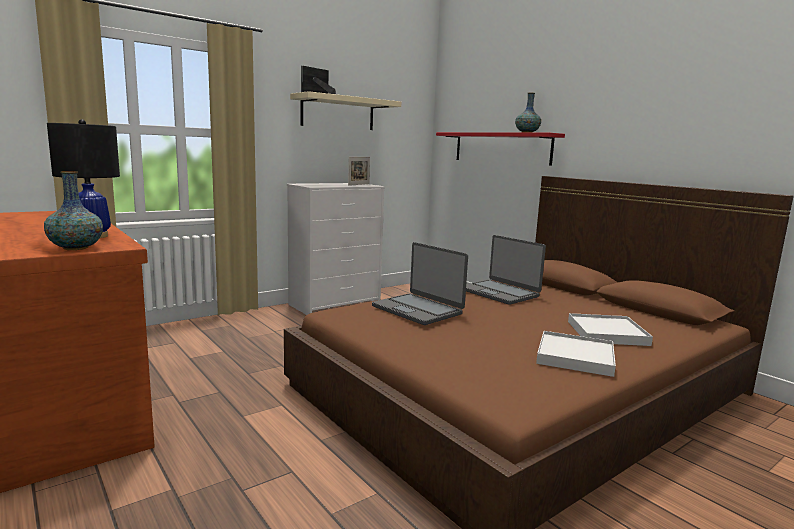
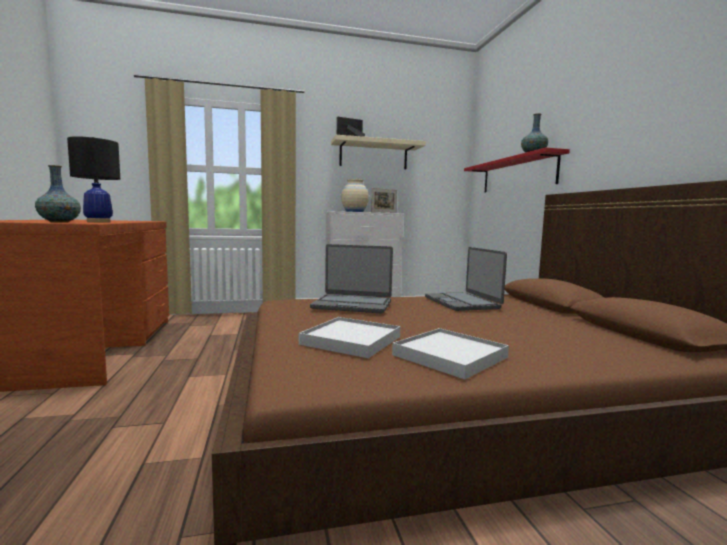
camera: 25 degrees right, 5 degrees down
laptop [372,242,468,325] -> laptop turned 60 degrees counterclockwise [310,244,393,313]
white tray [568,313,653,346] -> white tray moved to [299,317,400,358]
none -> beige vase [341,179,369,212]

